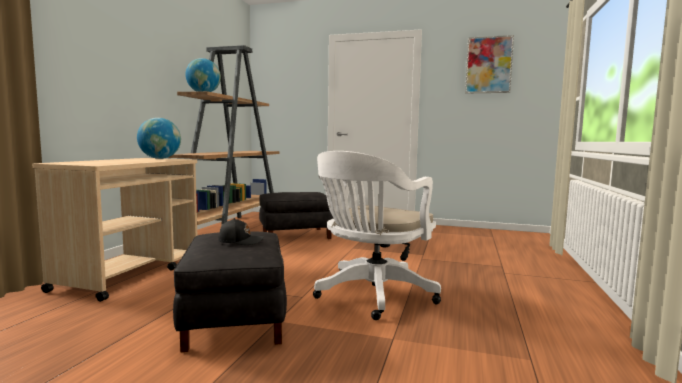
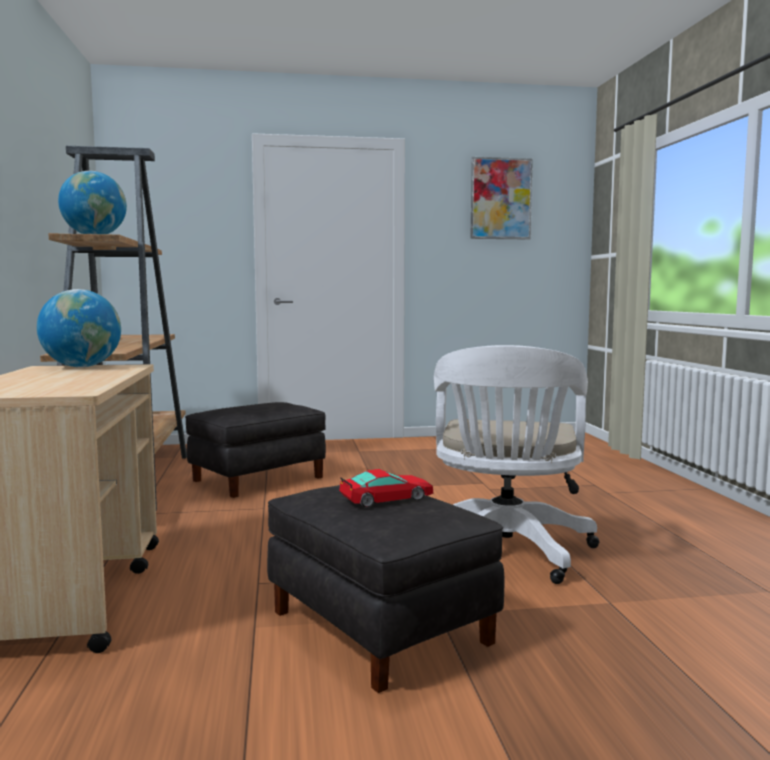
camera: 25 degrees left, 0 degrees up
black cap [218,218,264,245] -> toy car [339,469,433,508]

